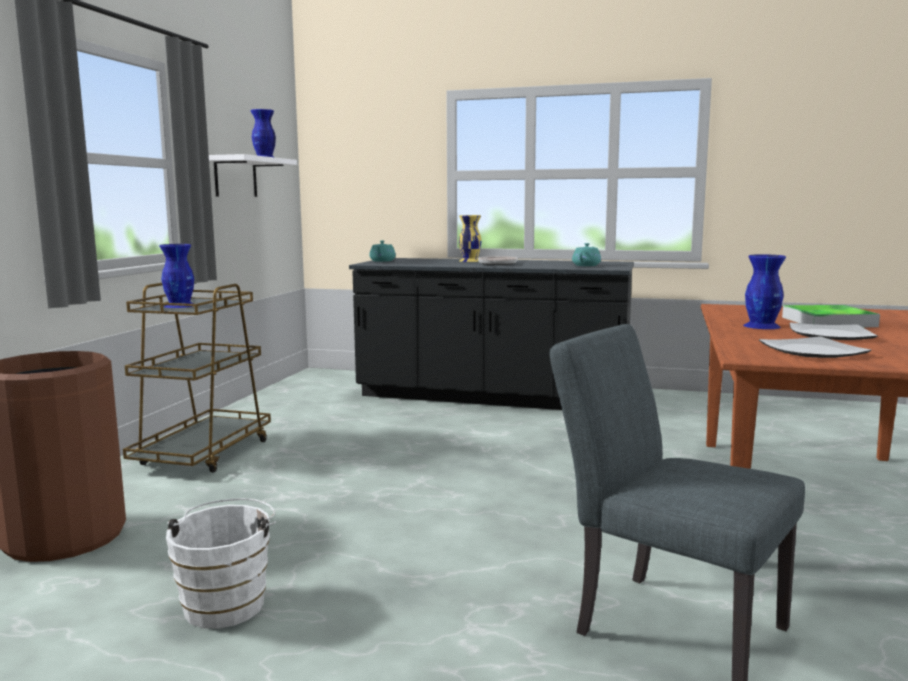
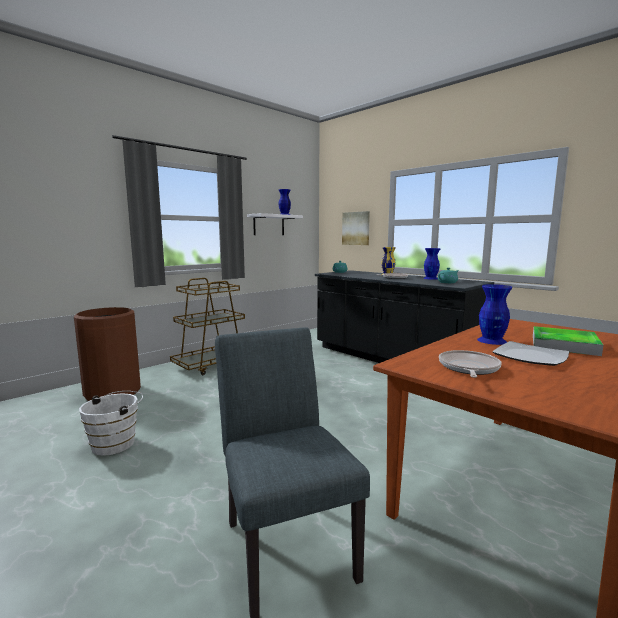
camera: 30 degrees right, 0 degrees up
blue vase [160,244,194,308] -> blue vase moved to [423,248,440,280]
plate [759,336,871,358] -> frying pan [439,350,502,378]
none -> picture [342,211,370,245]

